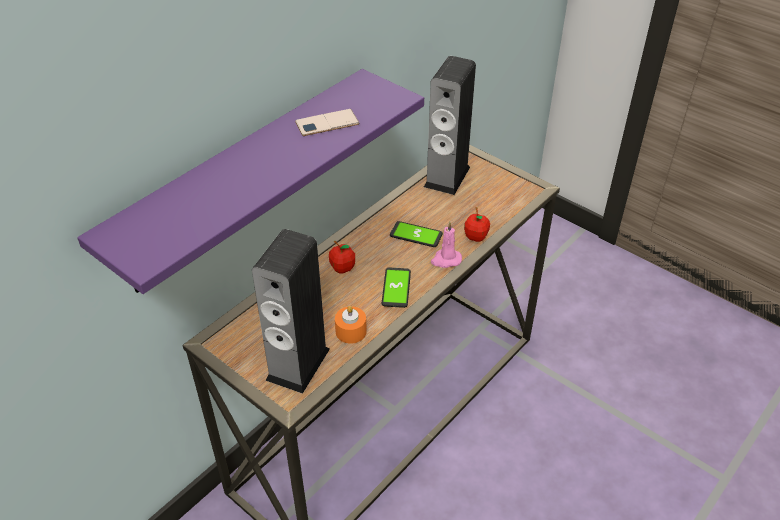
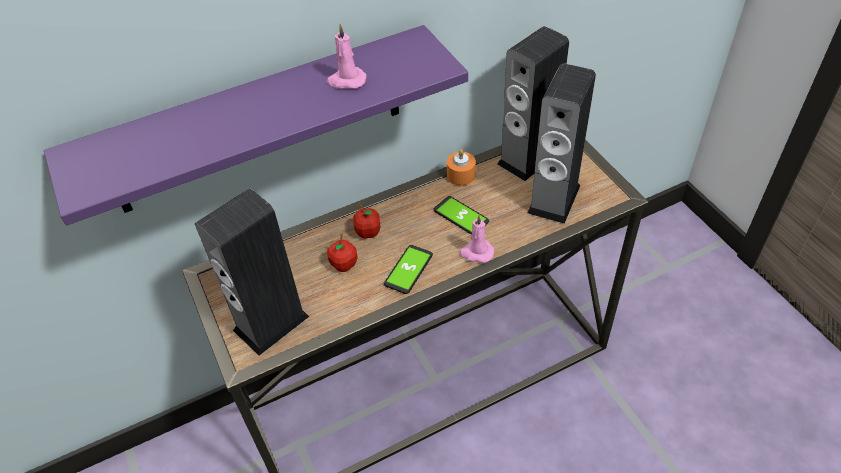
camera: 25 degrees right, 5 degrees up
phone [295,109,359,136] -> pink candle [327,24,367,89]
orange candle [335,306,367,344] -> orange candle moved to [447,149,476,185]
apple [464,207,490,242] -> apple moved to [327,234,358,272]
none -> speaker [527,64,596,224]

